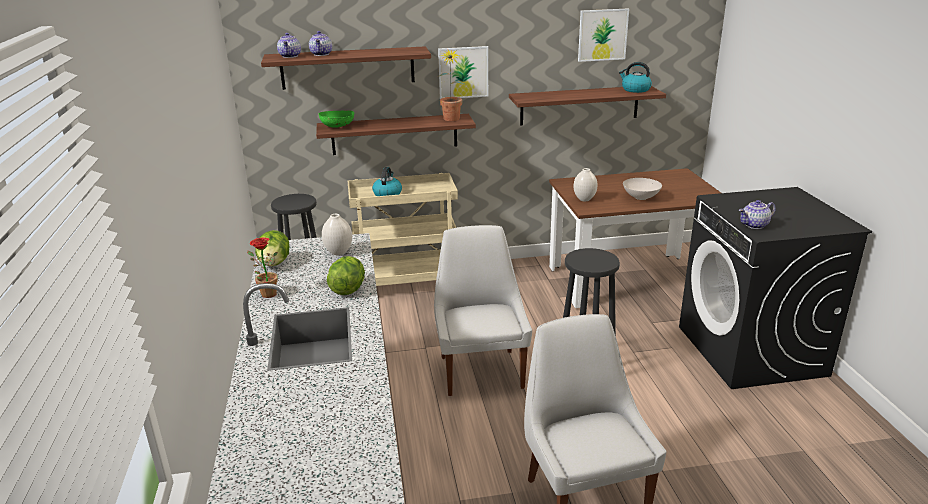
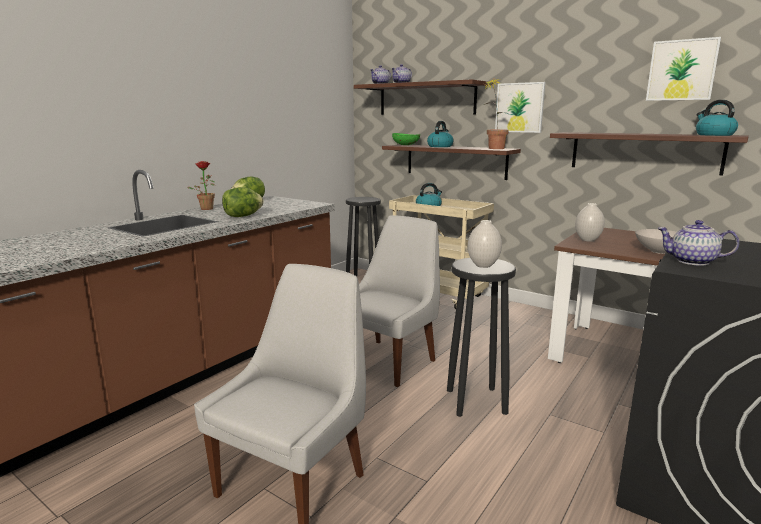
camera: 45 degrees right, 10 degrees down
white vase [322,214,352,255] -> white vase moved to [468,220,502,268]
none -> kettle [427,121,454,147]

